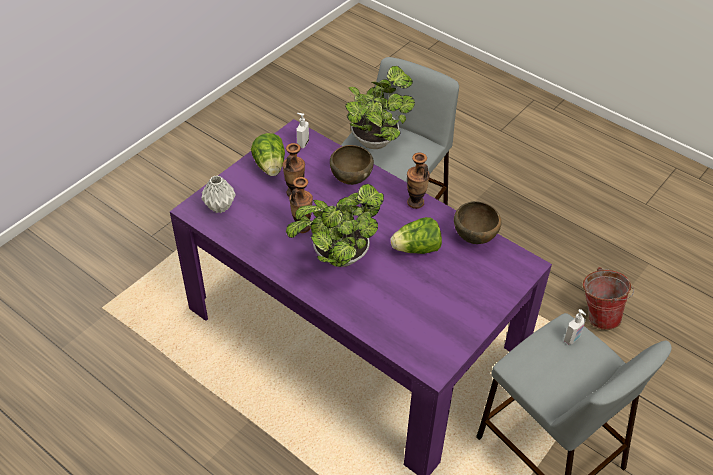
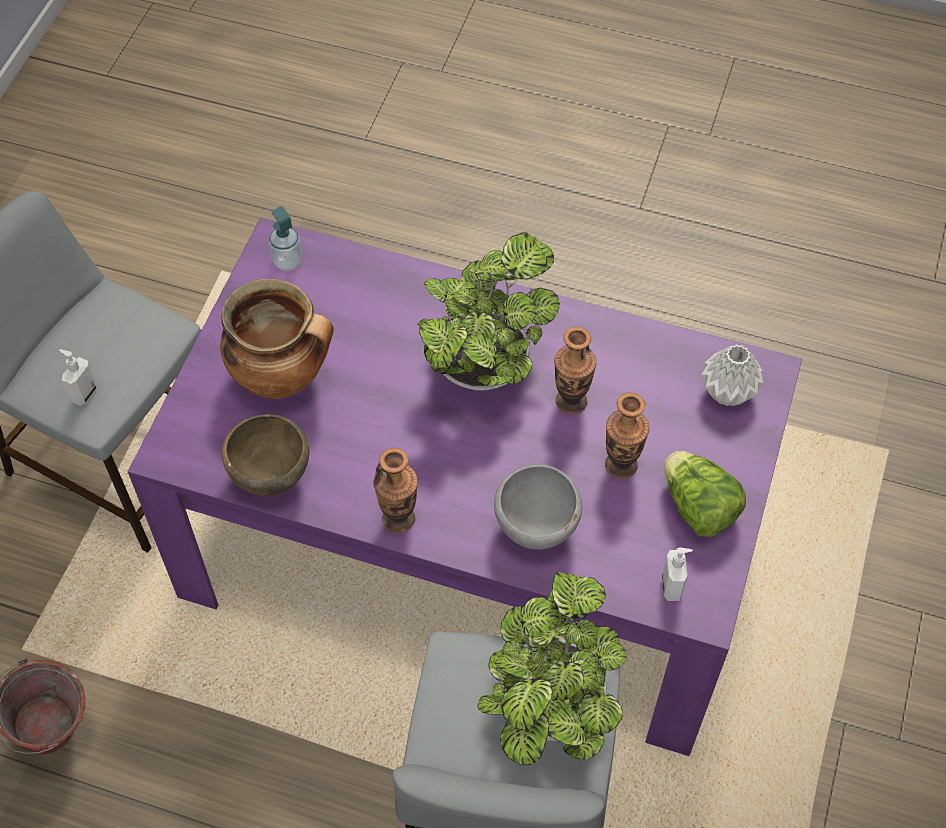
camera: 160 degrees right, 10 degrees up
brown bowl [330,145,374,185] -> grey bowl [494,464,582,550]
lettuce [390,217,442,254] -> none
none -> cooking pot [220,278,334,399]
none -> soap dispenser [269,206,302,271]

